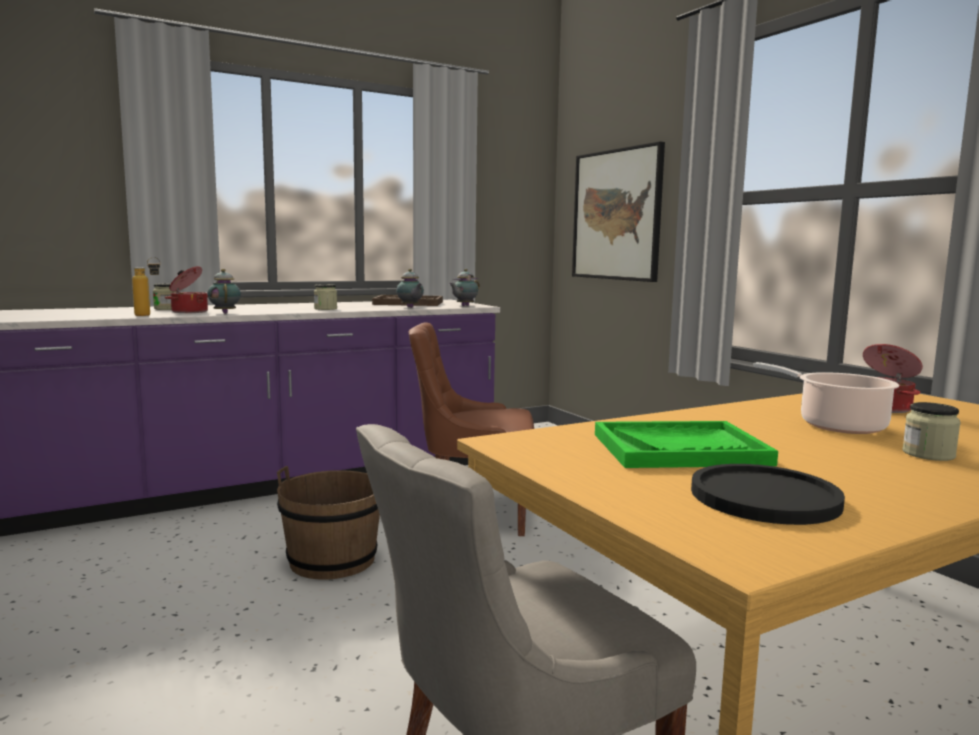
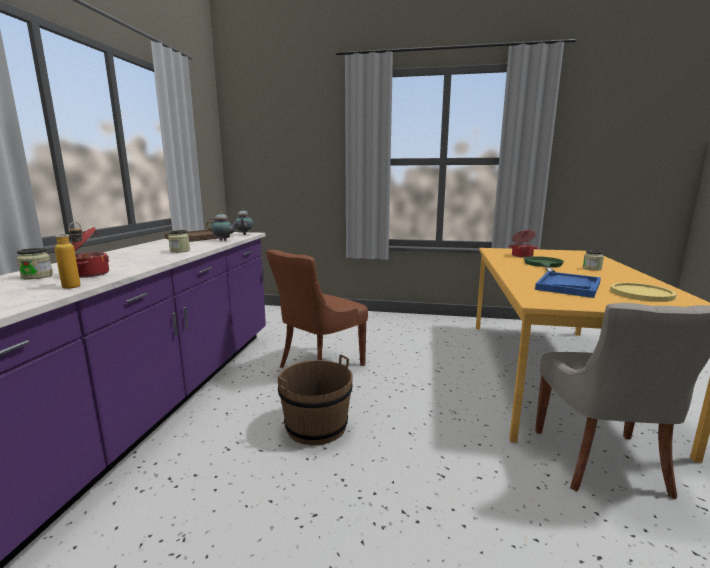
camera: 50 degrees left, 5 degrees up
teapot [207,269,241,314] -> none
picture [572,141,665,282] -> none
green tray [595,421,778,468] -> blue tray [535,271,601,298]
black plate [691,464,845,525] -> yellow plate [610,283,676,302]
cooking pot [753,362,899,434] -> green frying pan [524,256,564,272]

